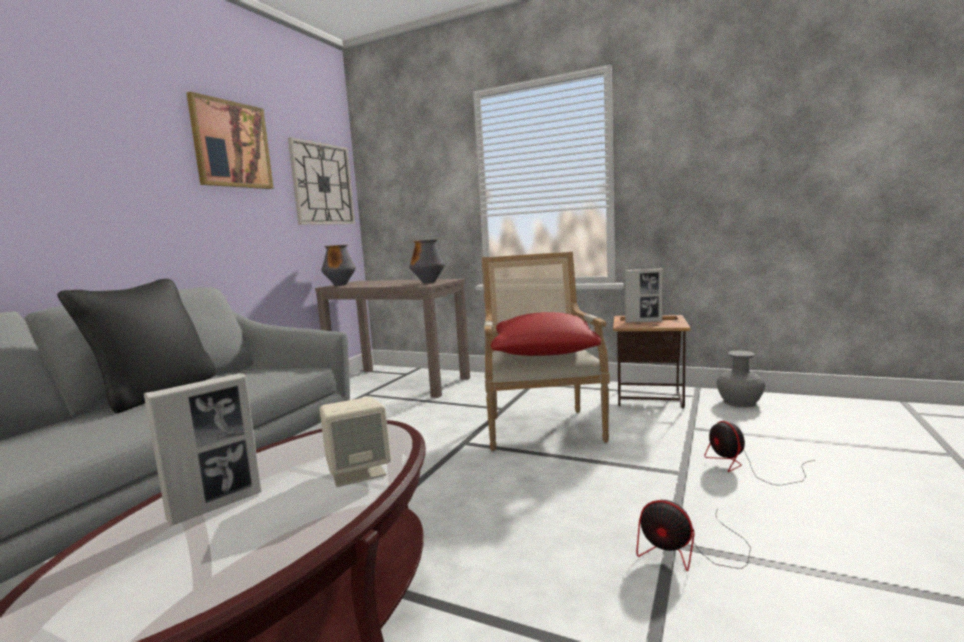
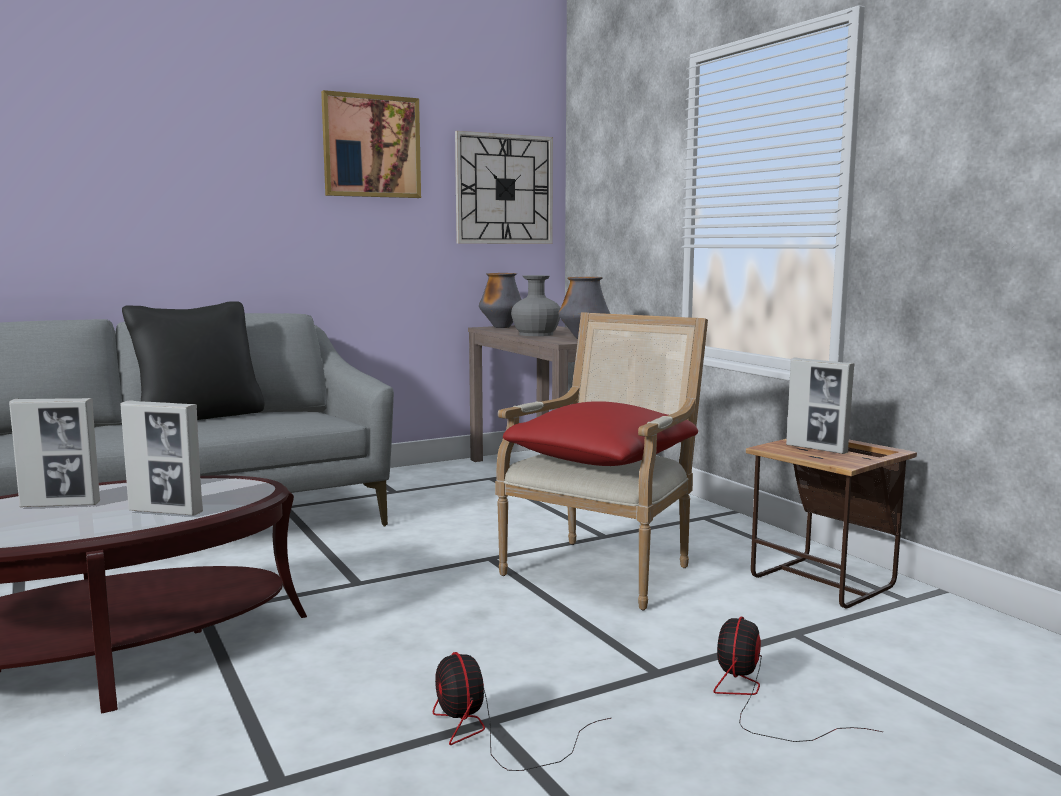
camera: 35 degrees right, 0 degrees up
beige speaker [319,397,391,487] -> picture frame [120,401,203,516]
grey vase [717,351,765,407] -> grey vase moved to [511,275,560,336]

